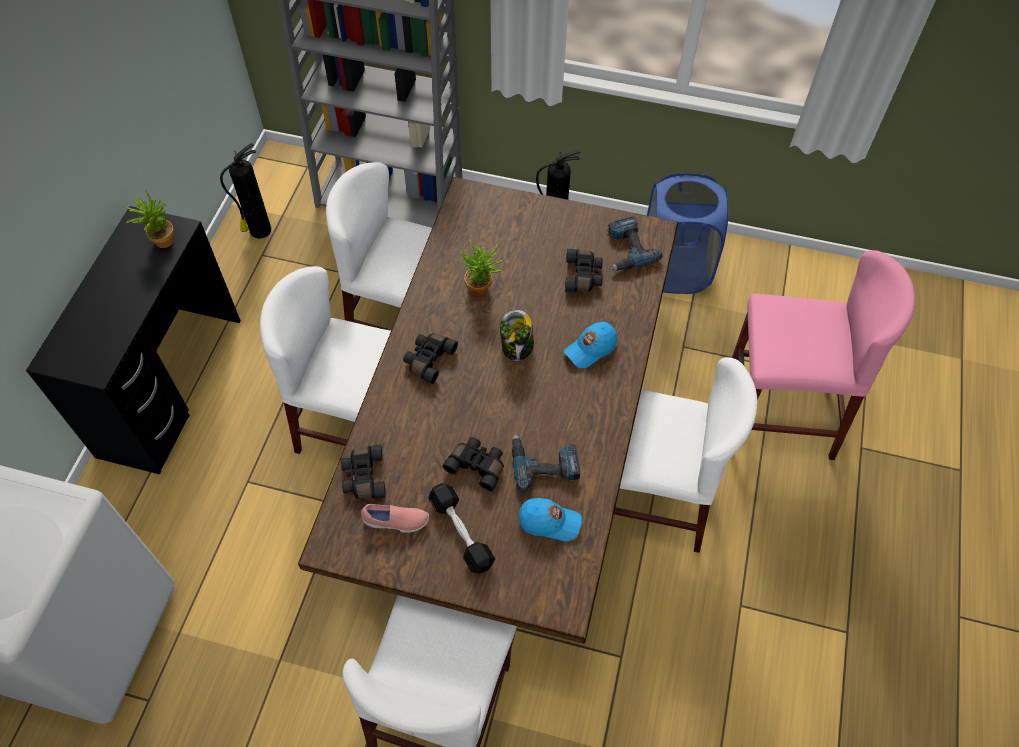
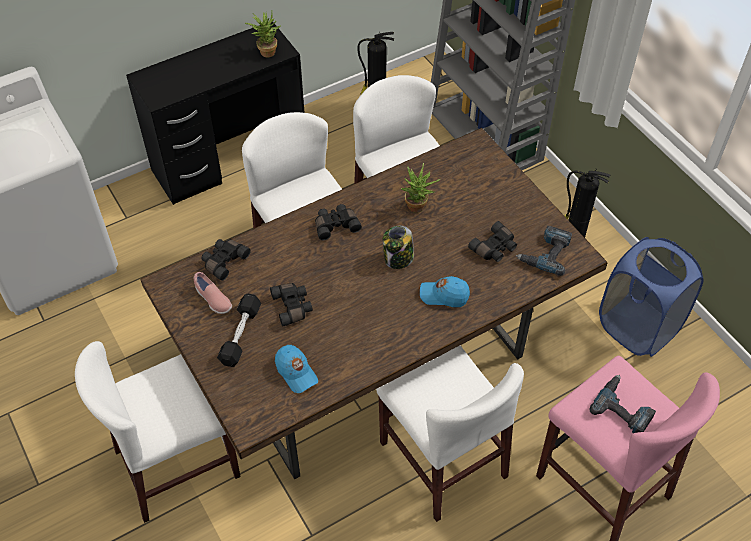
camera: 45 degrees right, 5 degrees down
power drill [512,434,580,492] -> power drill moved to [590,375,656,433]

